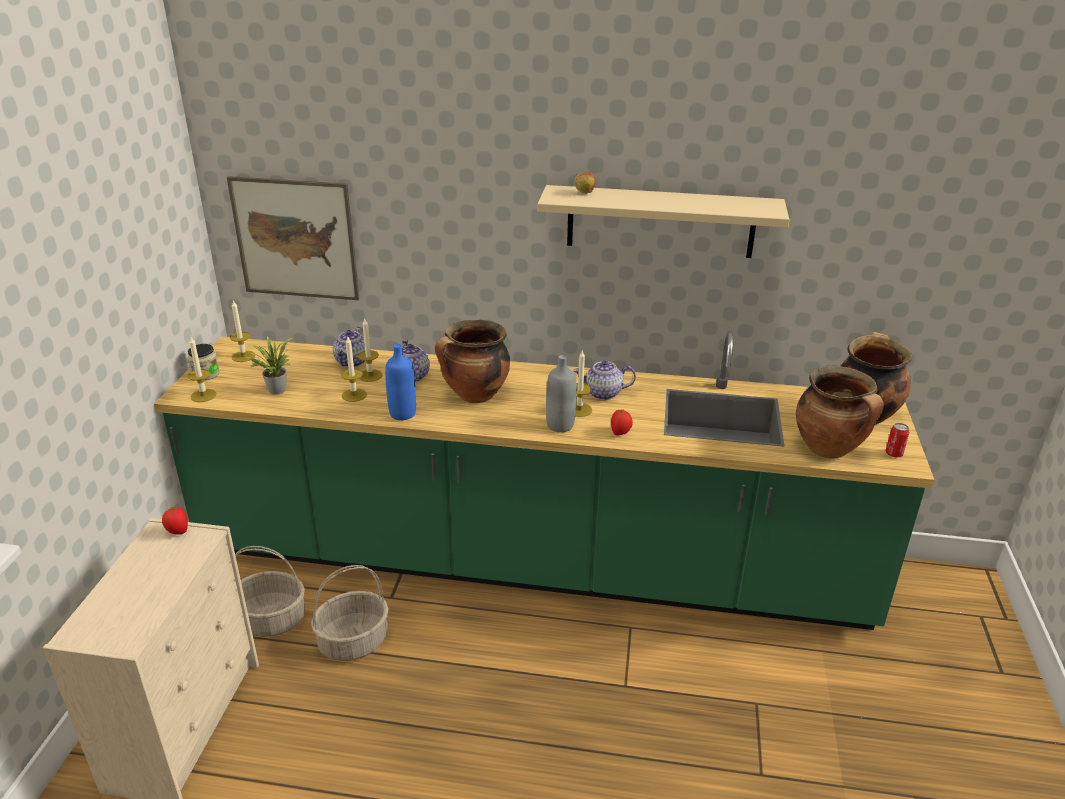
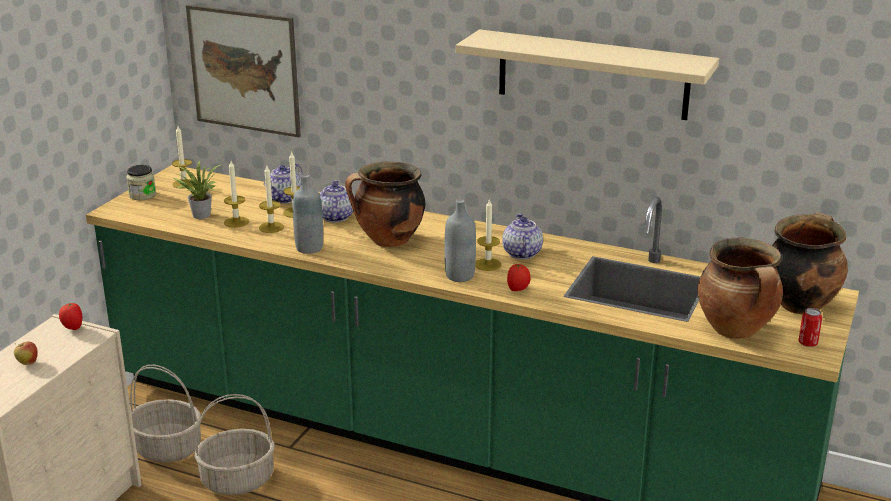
camera: 15 degrees right, 5 degrees down
candle [188,337,217,402] -> candle moved to [224,161,249,228]
blue bottle [385,344,416,420] -> grey bottle [293,174,323,254]
teapot [573,360,636,400] -> teapot turned 75 degrees clockwise [502,213,543,259]
apple [575,172,595,194] -> apple moved to [14,341,38,365]

